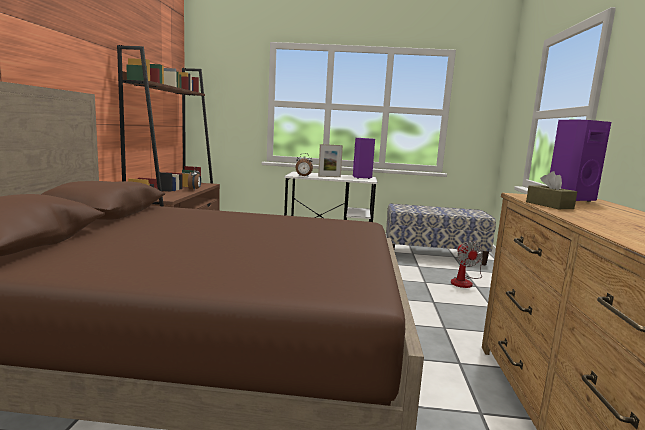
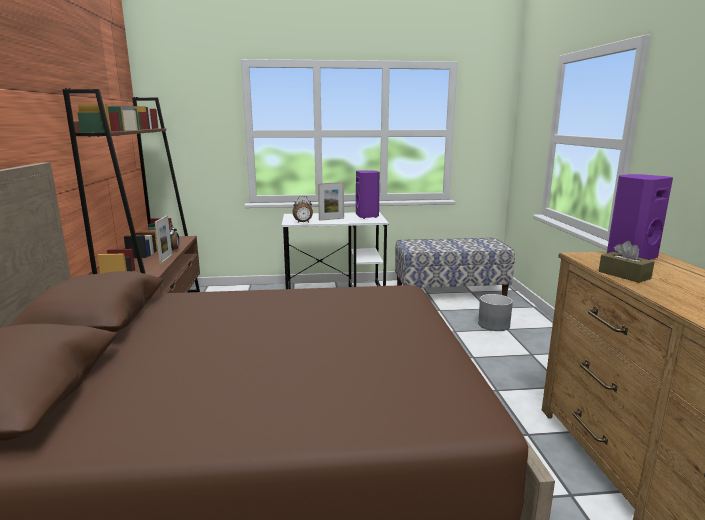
camera: 10 degrees left, 5 degrees up
fan [451,241,483,288] -> grey planter [478,294,513,331]
none -> picture frame [155,216,172,264]

